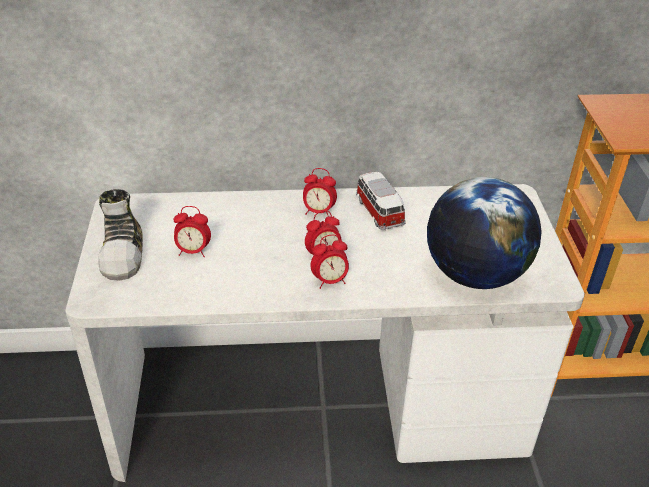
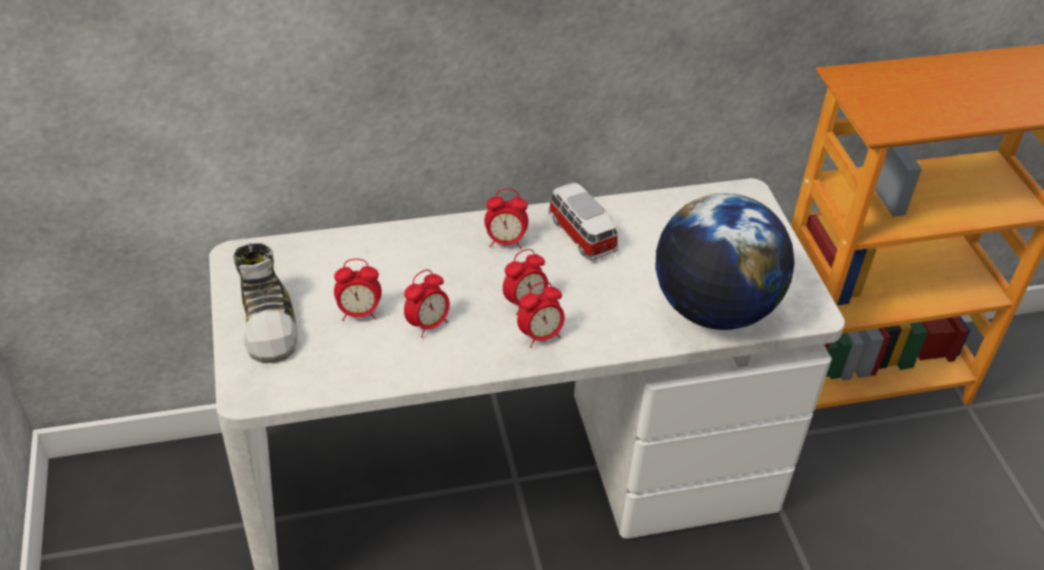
camera: 10 degrees left, 5 degrees up
none -> alarm clock [404,269,450,338]

